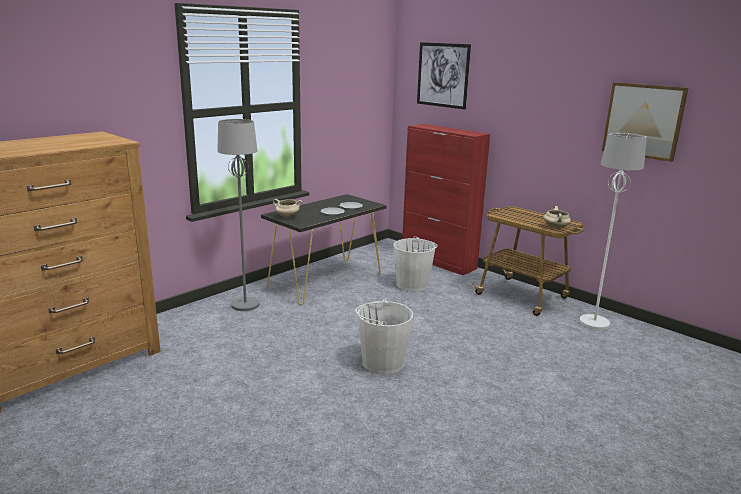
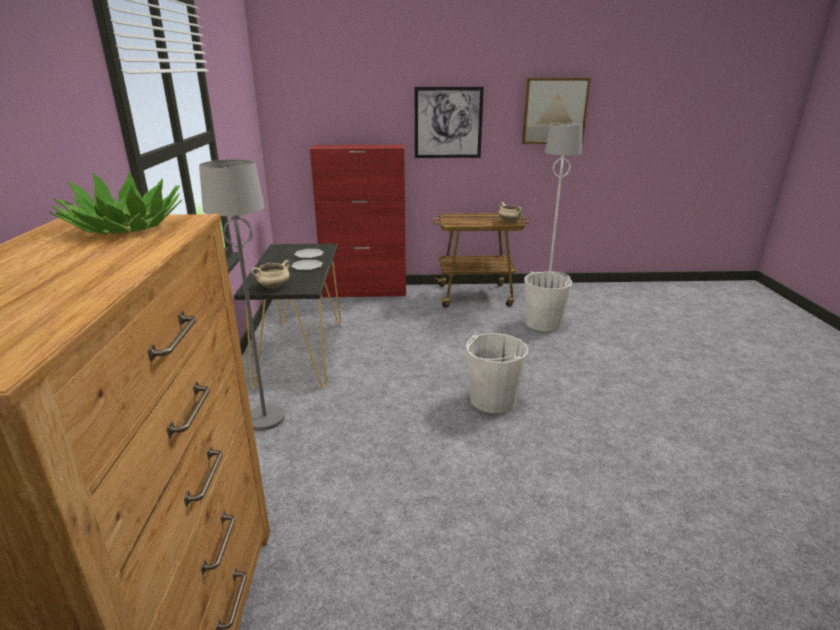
camera: 45 degrees left, 5 degrees up
white bucket [394,236,438,292] -> white bucket moved to [524,271,572,331]
picture [417,42,471,110] -> picture moved to [415,87,484,158]
none -> potted plant [49,171,182,234]

